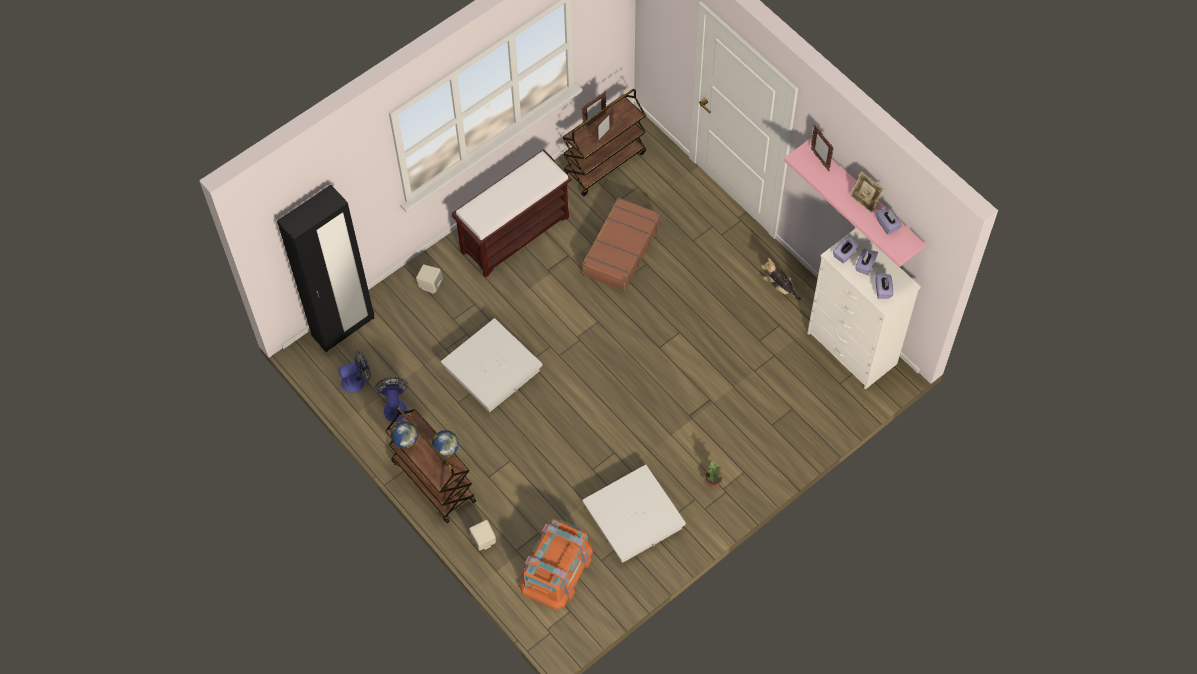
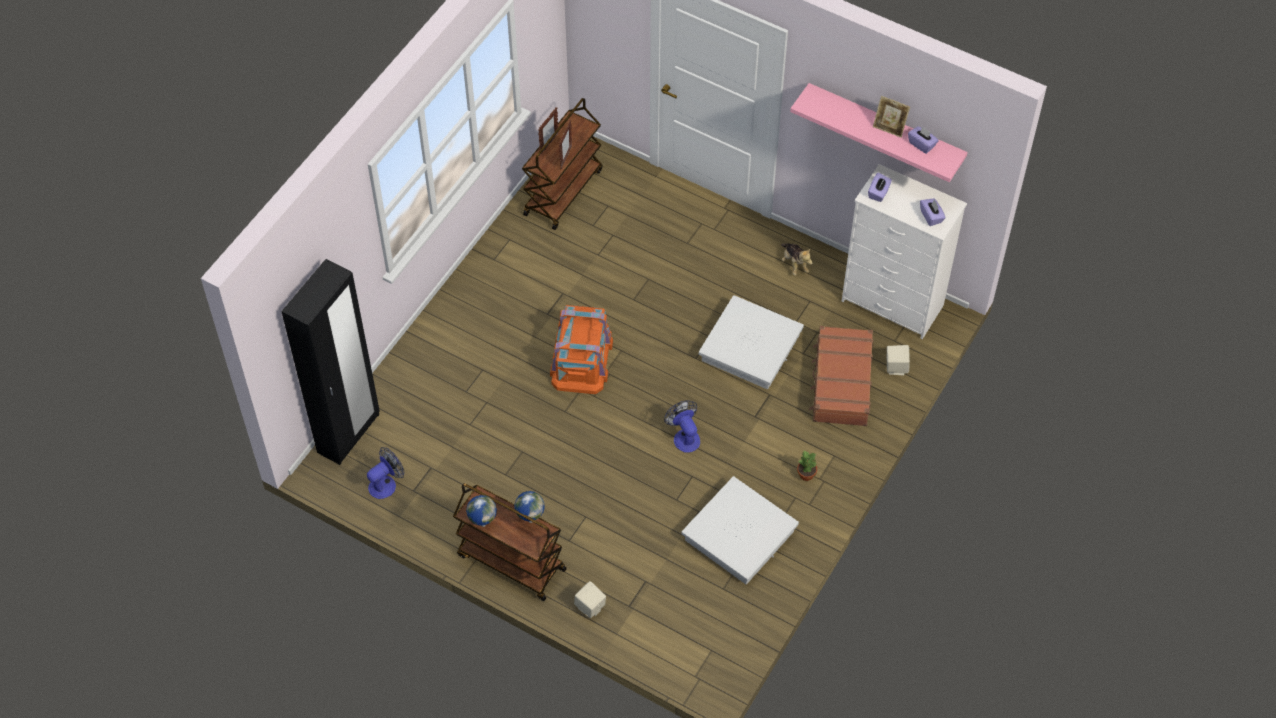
camera: 20 degrees left, 5 degrees down
fan [375,377,409,422] -> fan moved to [664,400,700,453]
beige speaker [416,264,443,294] -> beige speaker moved to [887,345,910,376]
white storage box [441,318,542,412] -> white storage box moved to [699,295,804,389]
brown bench [452,149,572,278] -> none
orange storage box [520,519,593,609] -> orange storage box moved to [550,305,613,394]
brown suitcase [582,197,660,292] -> brown suitcase moved to [809,326,873,426]
plush toy [761,258,801,300] -> plush toy turned 135 degrees counterclockwise [781,243,812,275]
picture frame [811,125,834,171] -> none
purple tissue box [855,249,878,275] -> none

